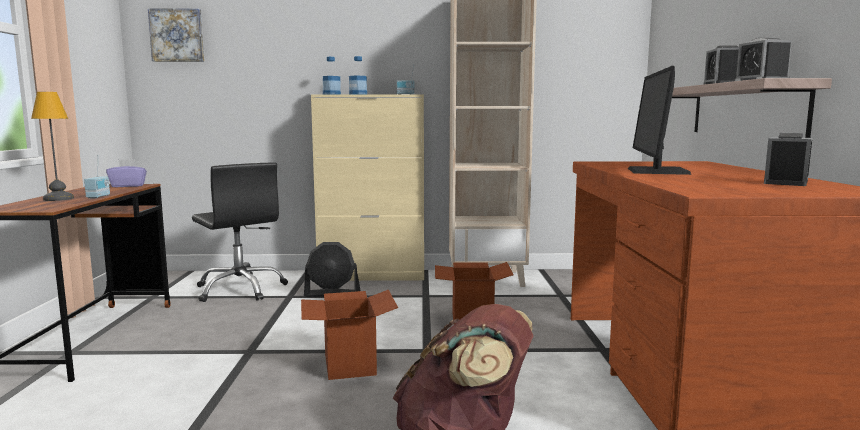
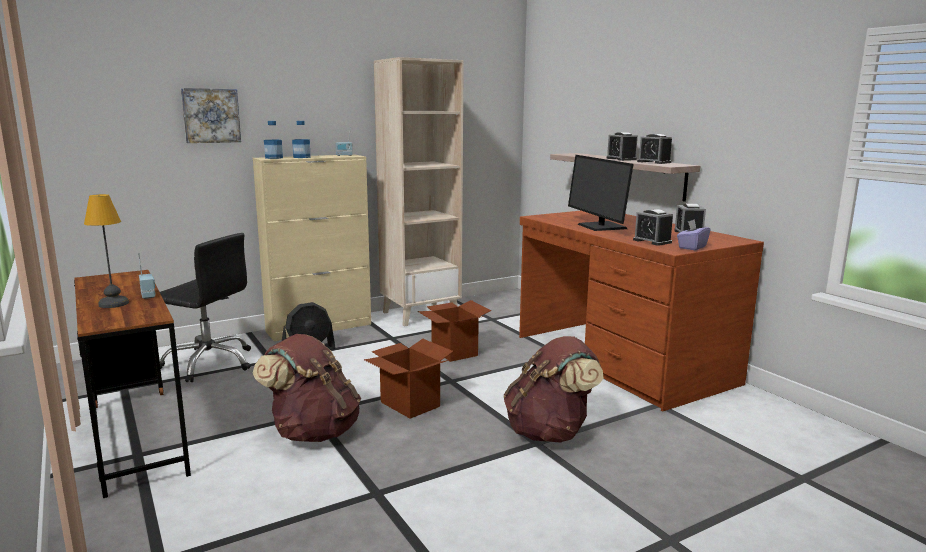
camera: 30 degrees left, 5 degrees up
purple tissue box [106,159,147,187] -> purple tissue box moved to [677,219,710,250]
picture [148,8,204,62] -> picture moved to [181,88,241,143]
none -> brown backpack [253,334,361,442]
none -> alarm clock [633,209,673,246]

